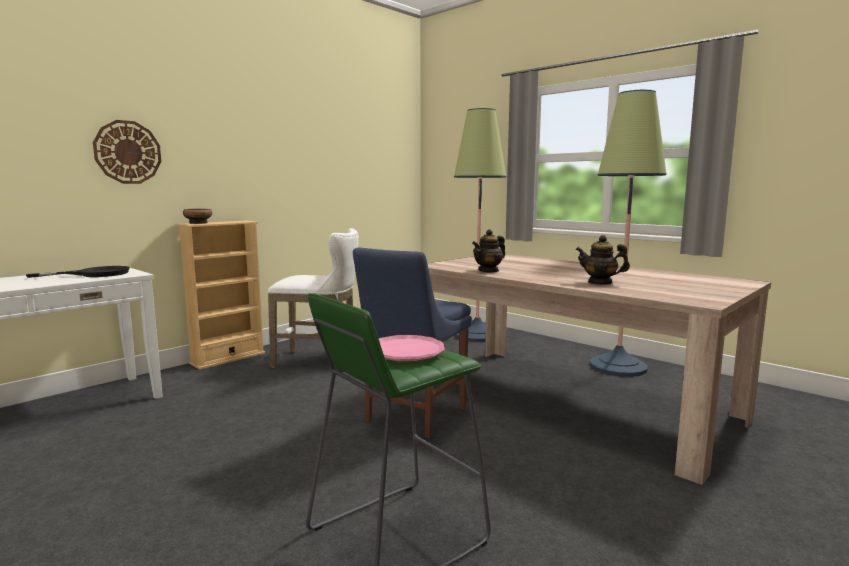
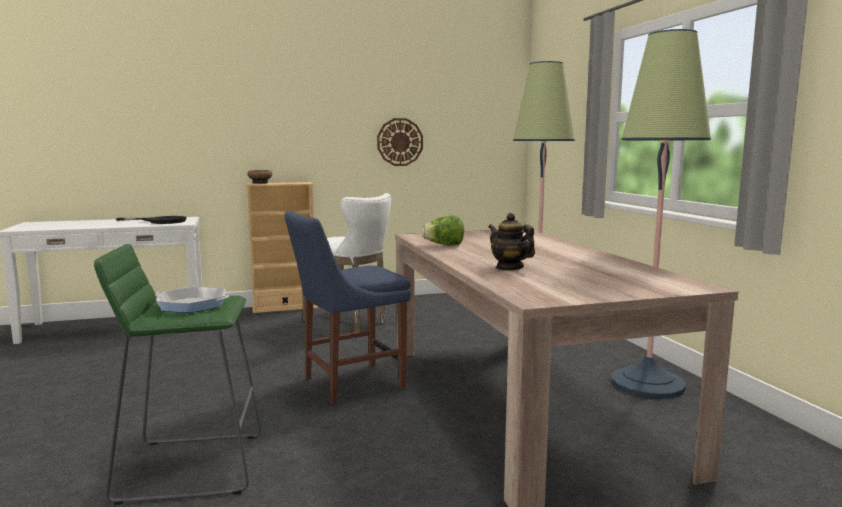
camera: 30 degrees right, 0 degrees up
wall clock [93,120,161,184] -> wall clock moved to [377,118,423,166]
pink plate [379,335,445,361] -> frying pan [155,286,229,313]
teapot [472,229,505,273] -> lettuce [421,216,464,246]

